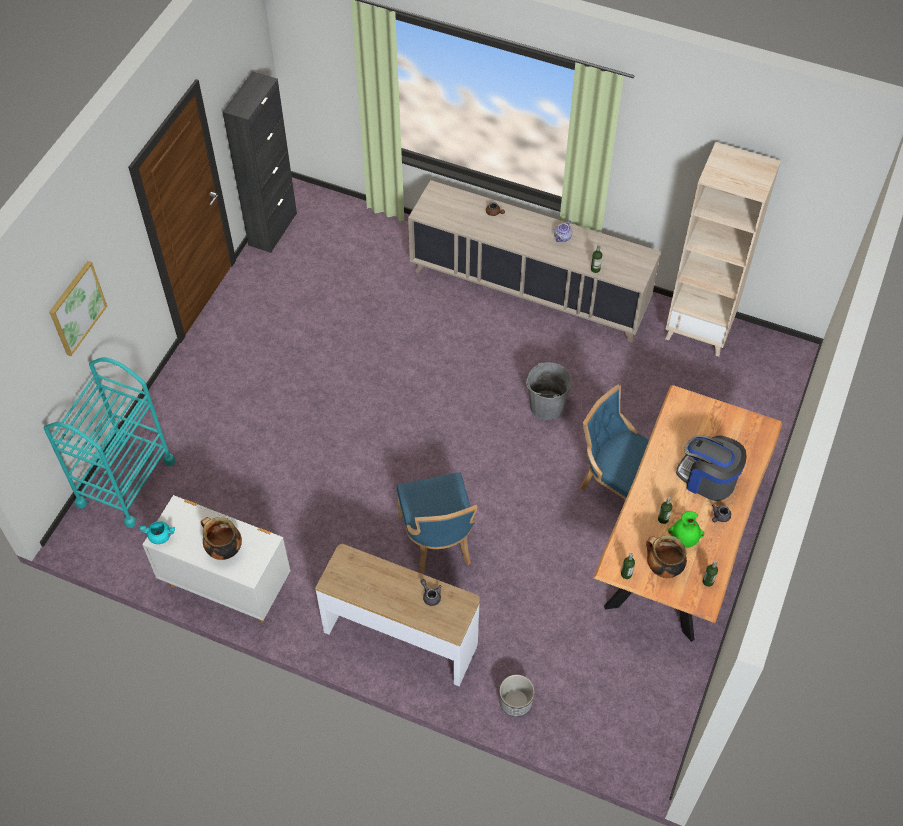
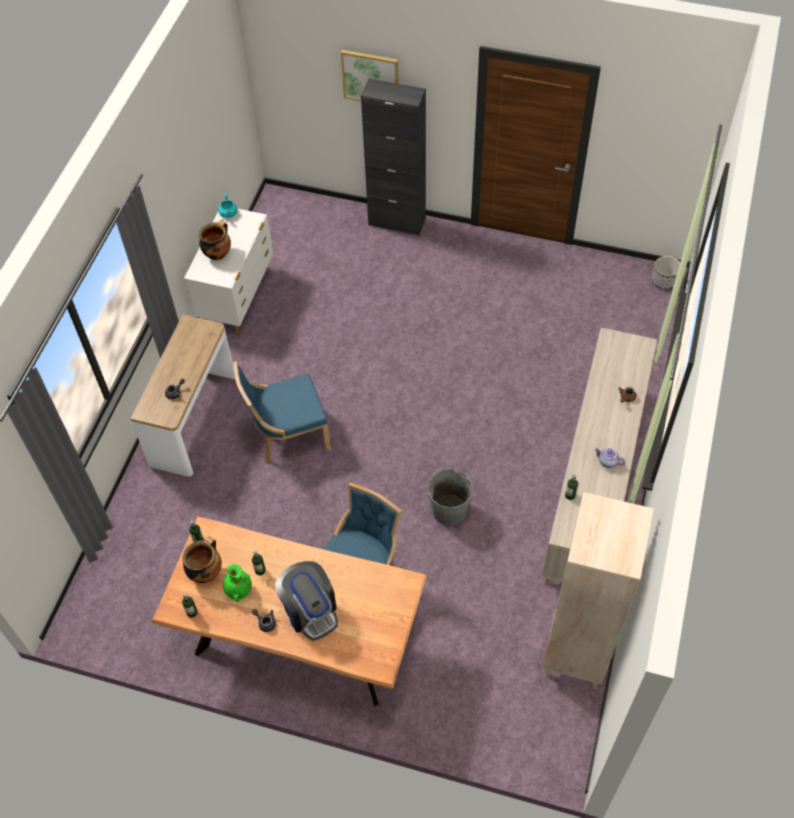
camera: 85 degrees right, 0 degrees up
turquoise cart [44,357,175,528] -> none
black cabinet [223,71,297,253] -> black cabinet moved to [361,79,426,236]
planter [499,675,535,717] -> planter moved to [652,256,680,289]
coffee machine [676,435,747,501] -> coffee machine turned 120 degrees clockwise [275,561,338,641]

